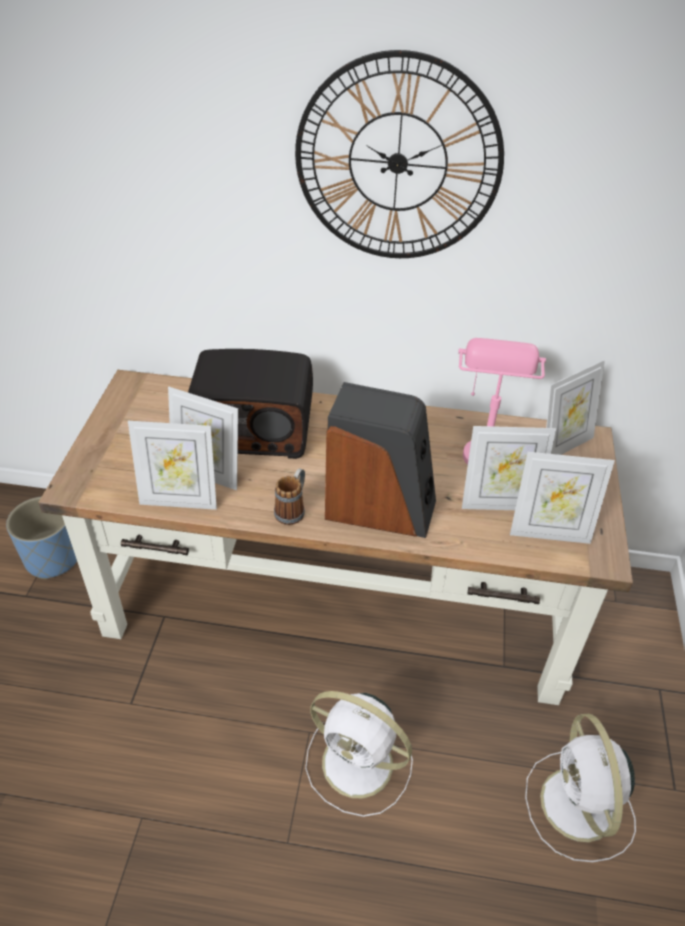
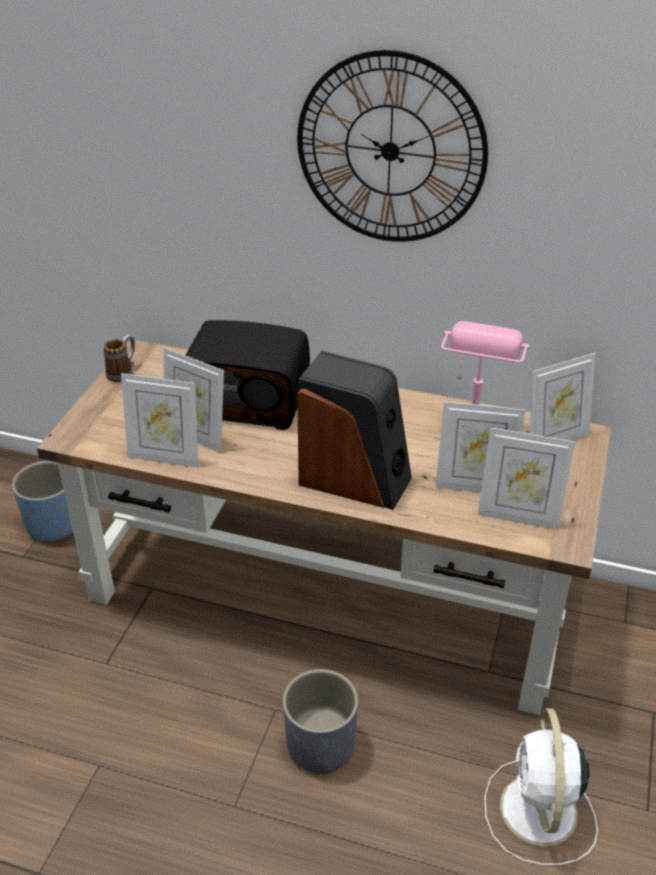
camera: 10 degrees right, 5 degrees down
mug [274,468,305,525] -> mug moved to [104,335,135,382]
white fan [305,691,413,817] -> grey planter [283,669,358,775]

